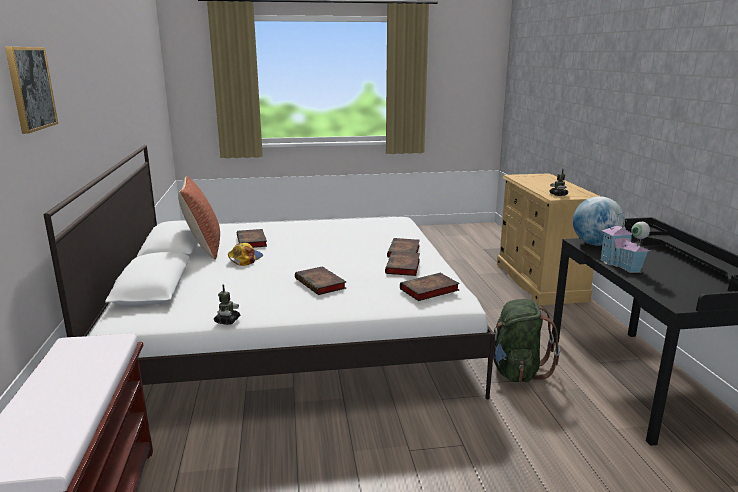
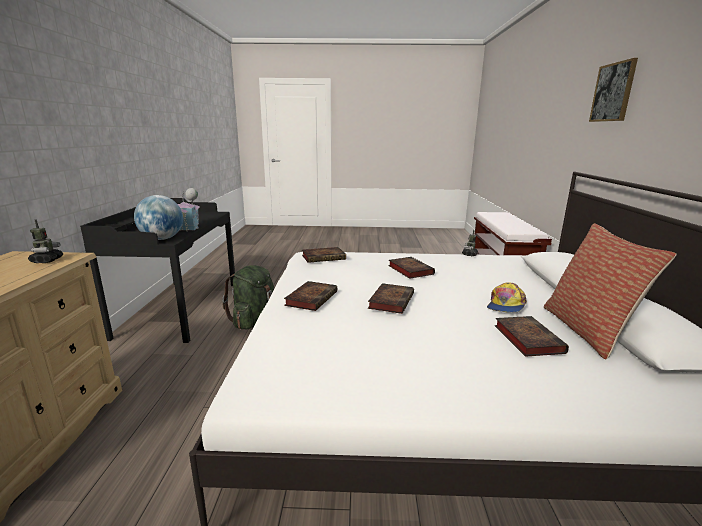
camera: 170 degrees left, 0 degrees up
book [385,251,420,276] -> book moved to [368,283,414,314]

